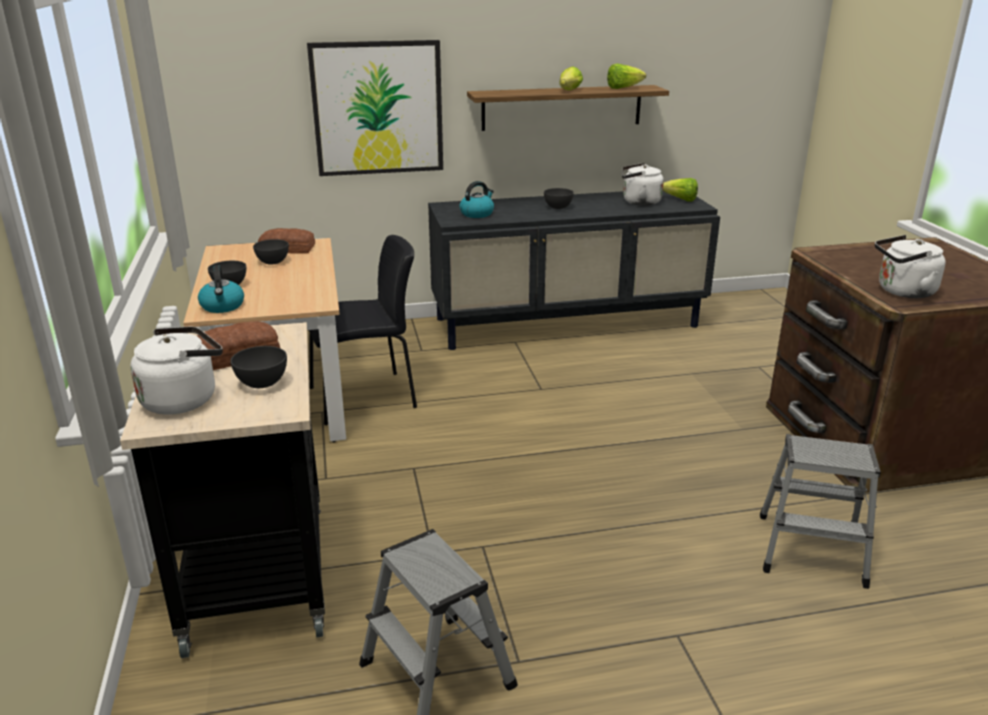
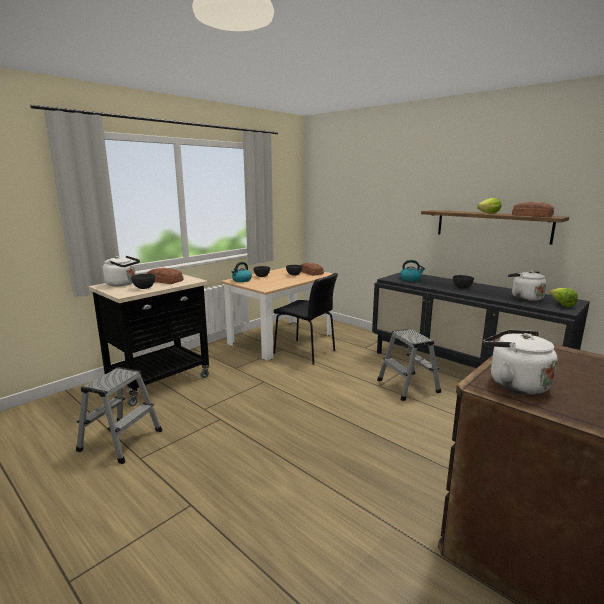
camera: 55 degrees right, 10 degrees down
picture [307,40,443,176] -> none
lettuce [607,63,646,89] -> bread [512,202,554,217]
grey step ladder [760,434,881,589] -> grey step ladder moved to [377,328,441,401]

